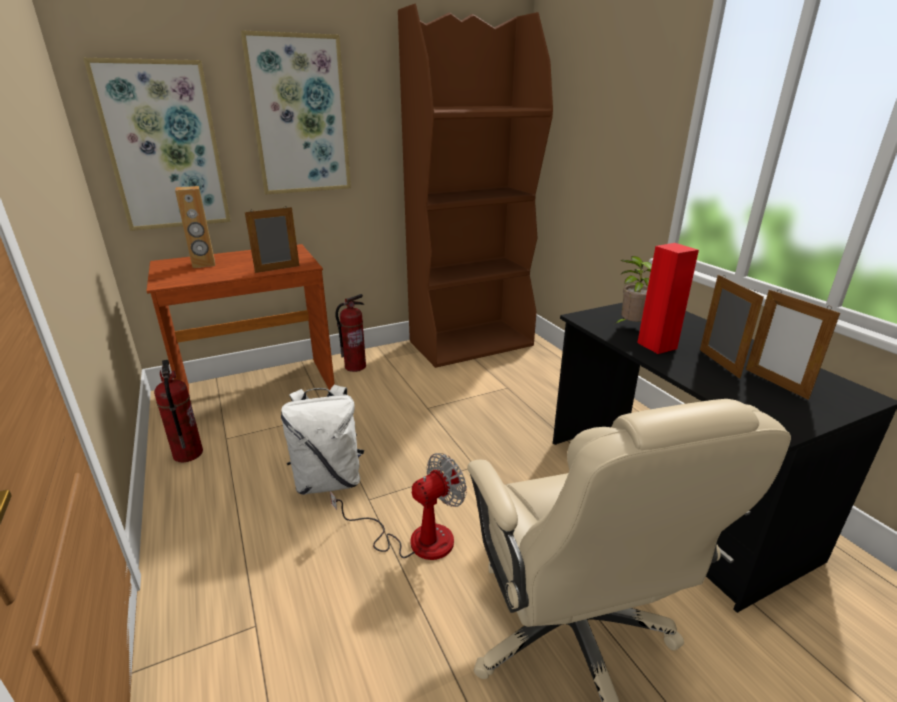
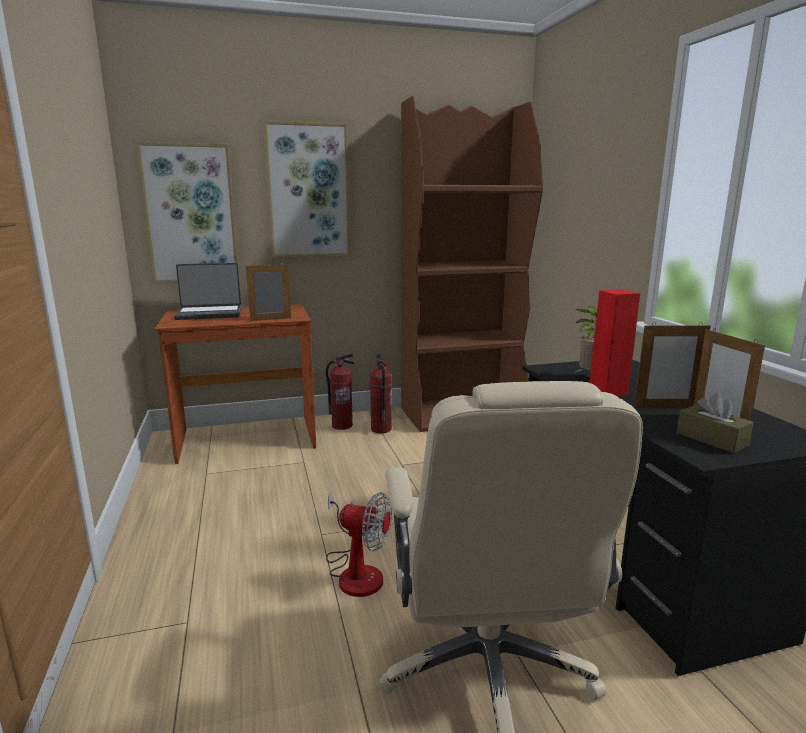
camera: 10 degrees right, 10 degrees down
fire extinguisher [154,360,203,462] -> fire extinguisher moved to [370,354,392,433]
brown speaker [175,186,215,268] -> laptop [174,263,241,320]
white backpack [281,385,364,495] -> none
fan [330,453,467,560] -> fan turned 45 degrees clockwise [326,492,392,597]
picture frame [700,275,764,379] -> picture frame turned 90 degrees clockwise [634,322,711,409]
none -> brown tissue box [677,393,754,453]

